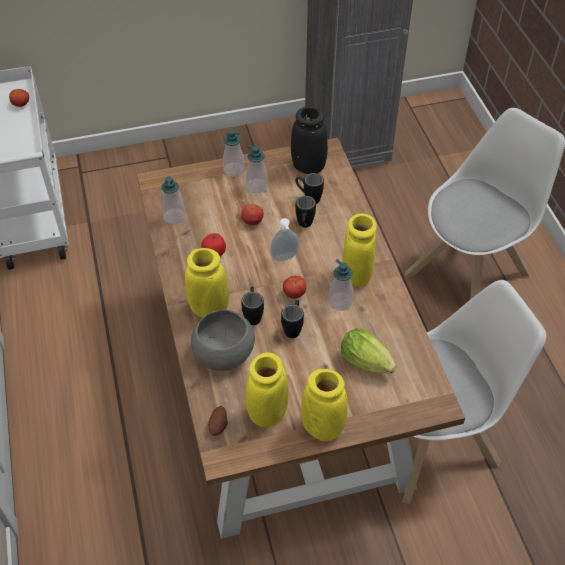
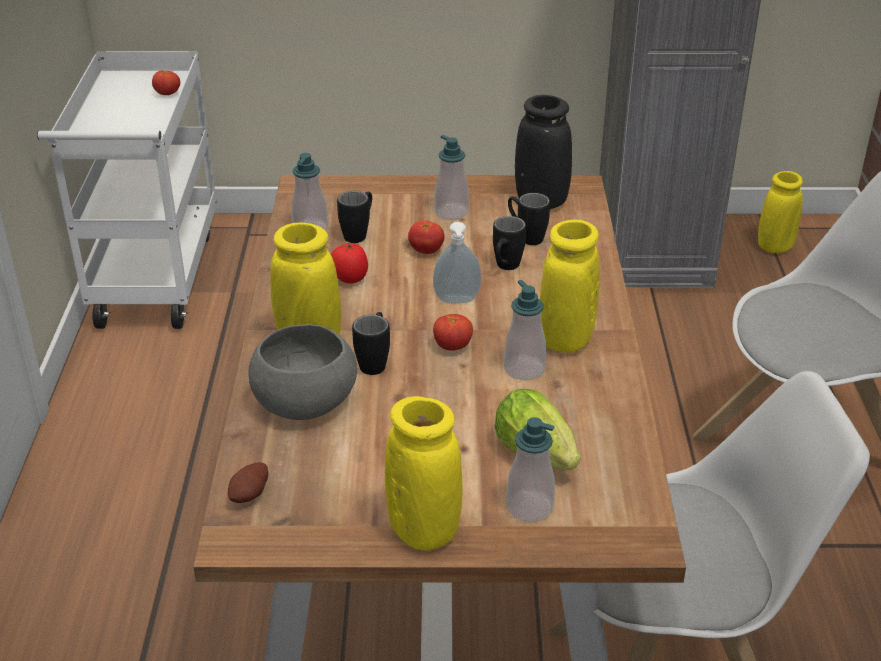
camera: 15 degrees right, 15 degrees down
soap dispenser [223,130,245,177] -> soap dispenser moved to [506,417,555,522]
yellow vase [246,352,289,427] -> yellow vase moved to [758,171,803,253]
black mug [281,300,304,338] -> black mug moved to [337,191,372,243]

